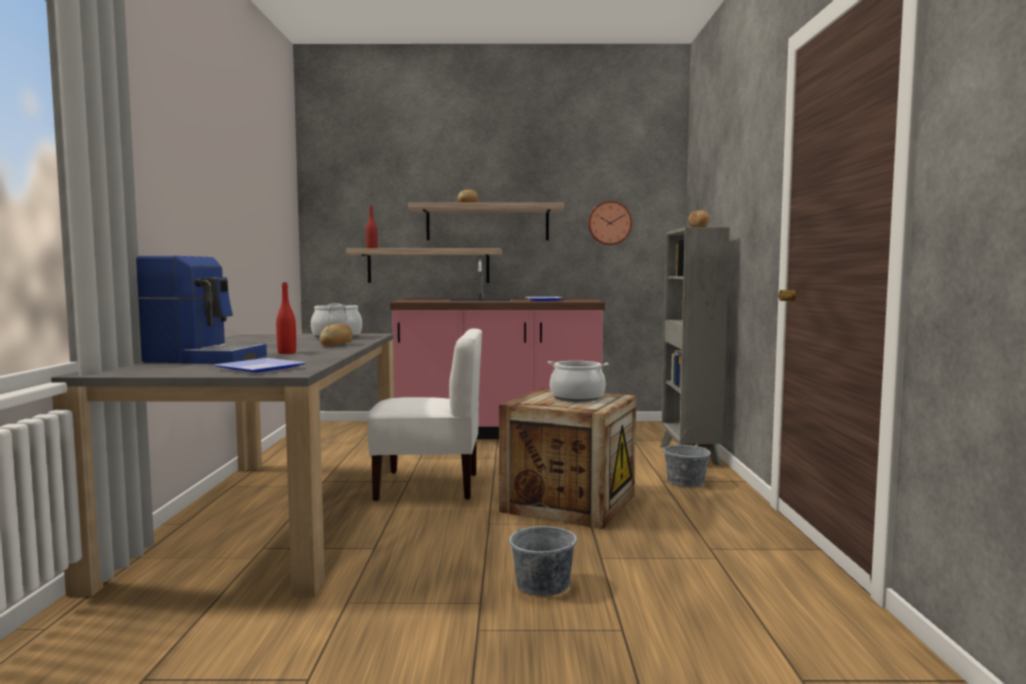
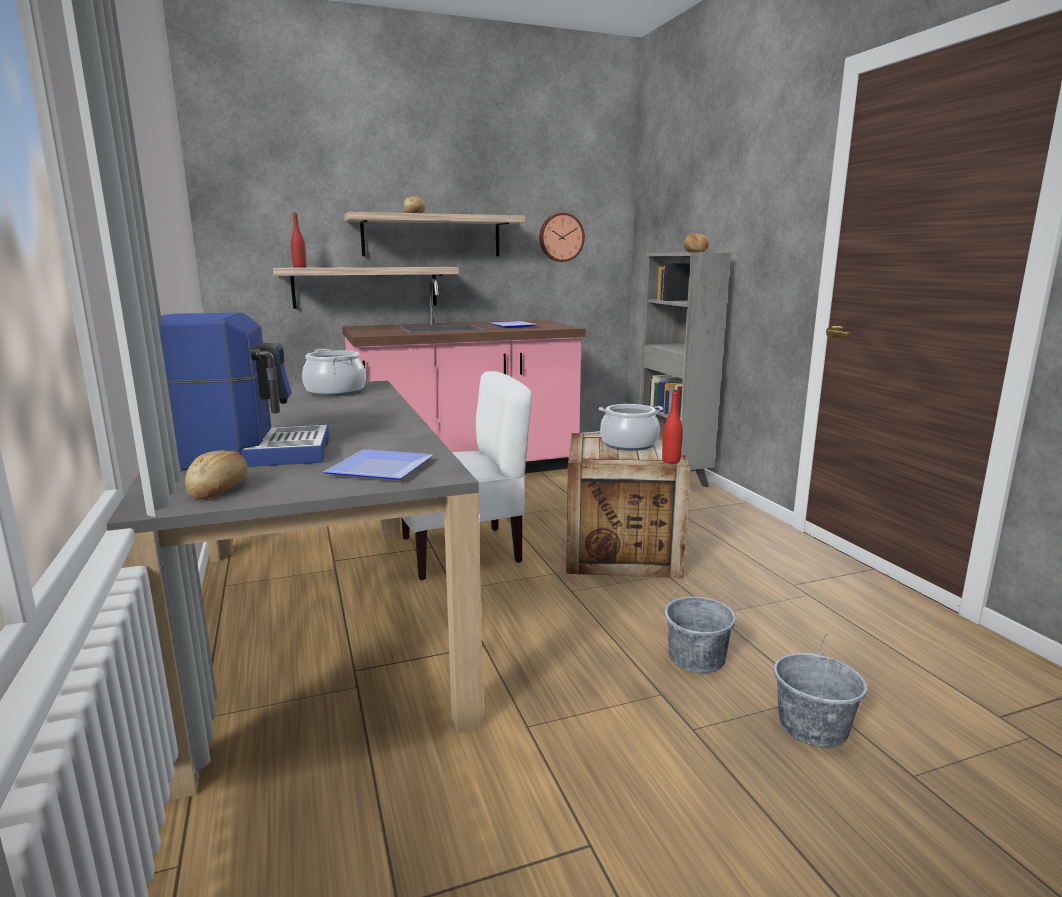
camera: 20 degrees left, 10 degrees up
red bottle [276,282,296,354] -> red bottle moved to [662,390,683,463]
bread [320,324,353,346] -> bread moved to [185,450,248,500]
grey bucket [663,427,711,487] -> grey bucket moved to [774,634,867,747]

